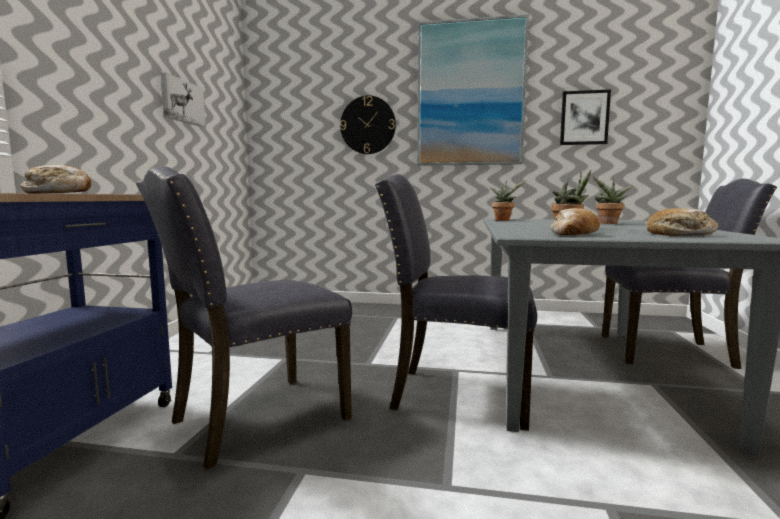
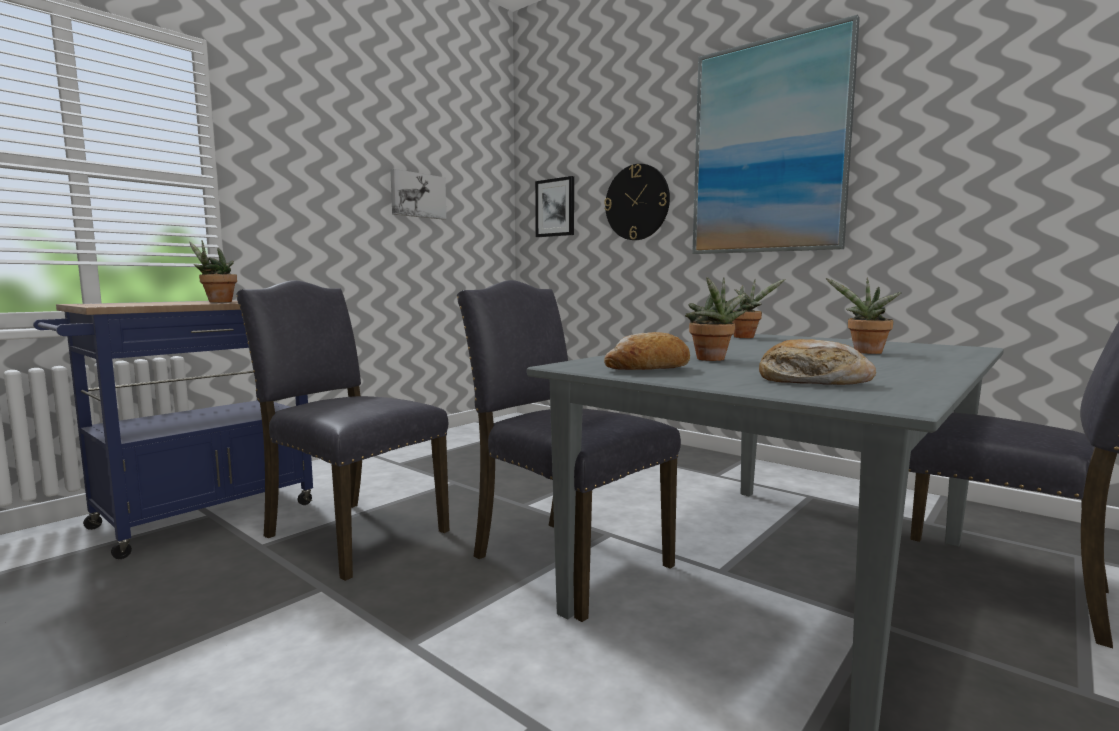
camera: 30 degrees right, 0 degrees up
bread [21,165,91,194] -> potted plant [190,240,237,302]
grey chair [136,166,352,469] -> grey chair turned 45 degrees clockwise [236,280,449,581]
picture [560,89,611,145] -> picture moved to [535,176,574,237]

